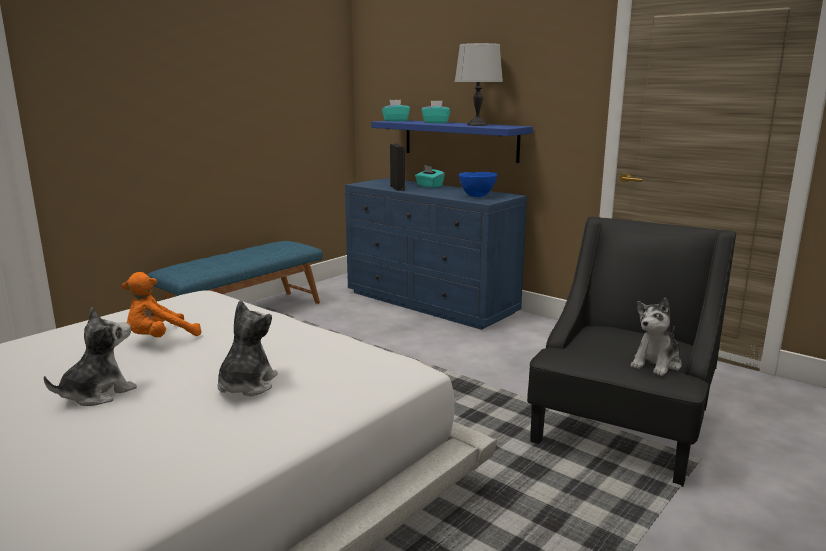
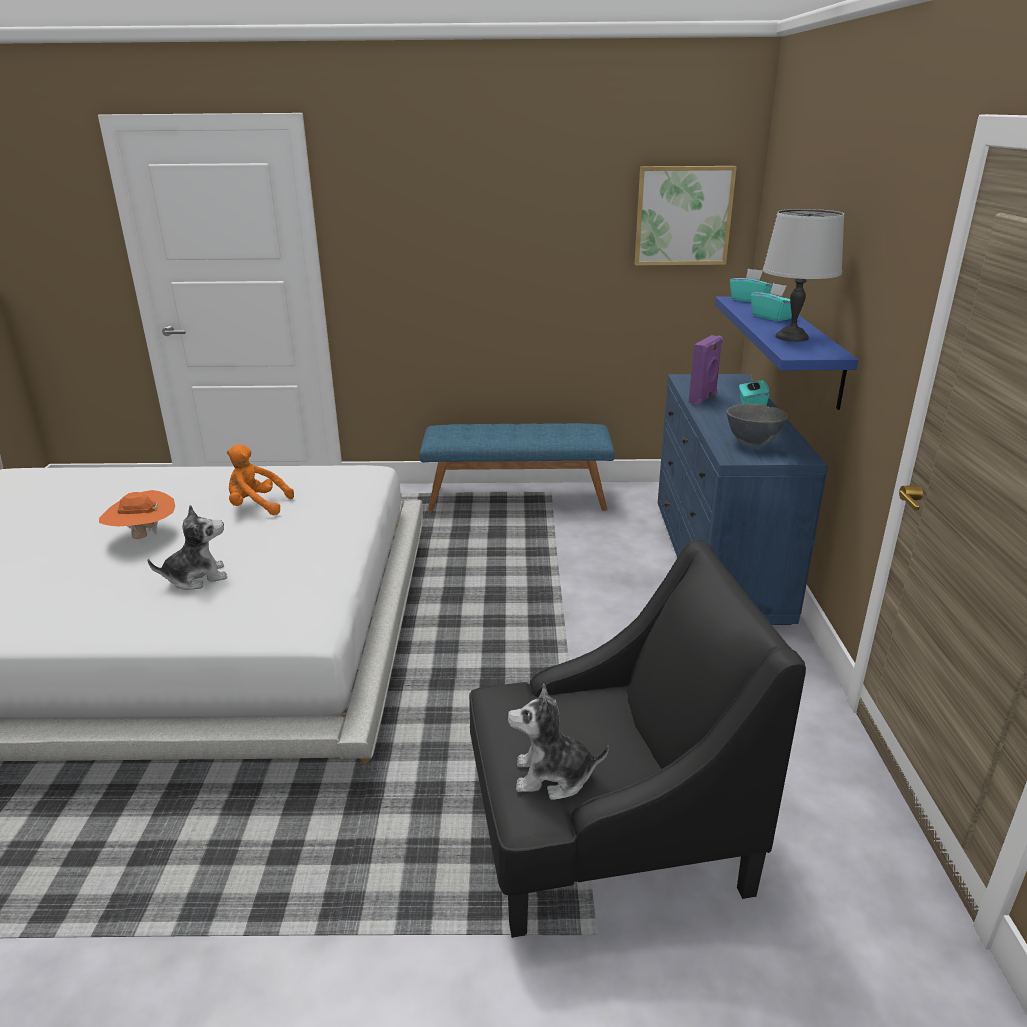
camera: 50 degrees right, 10 degrees up
plush toy [44,307,137,406] -> orange hat [99,490,175,539]
black speaker [390,143,405,191] -> purple speaker [688,335,723,405]
blue bowl [459,172,497,197] -> grey bowl [727,404,788,447]
none -> picture [635,166,737,265]

